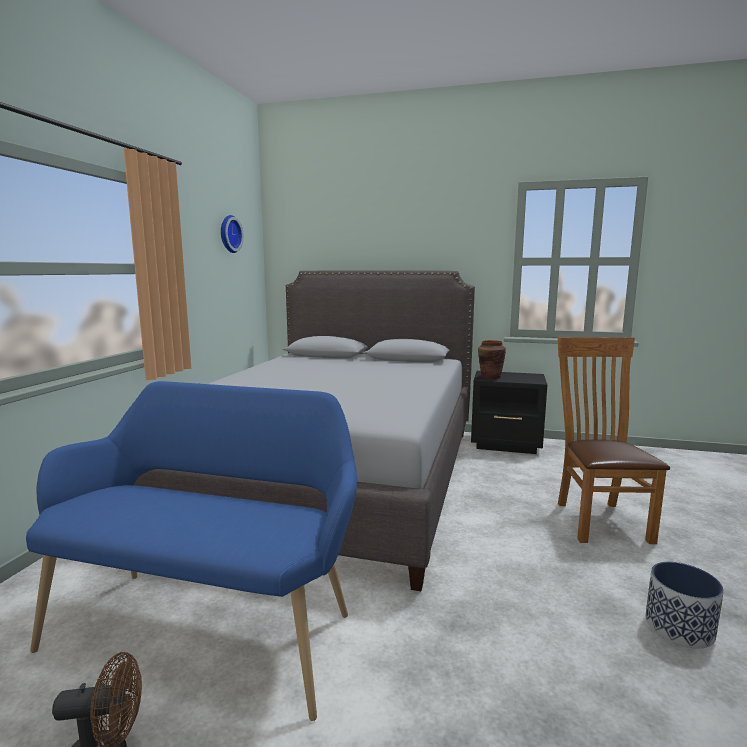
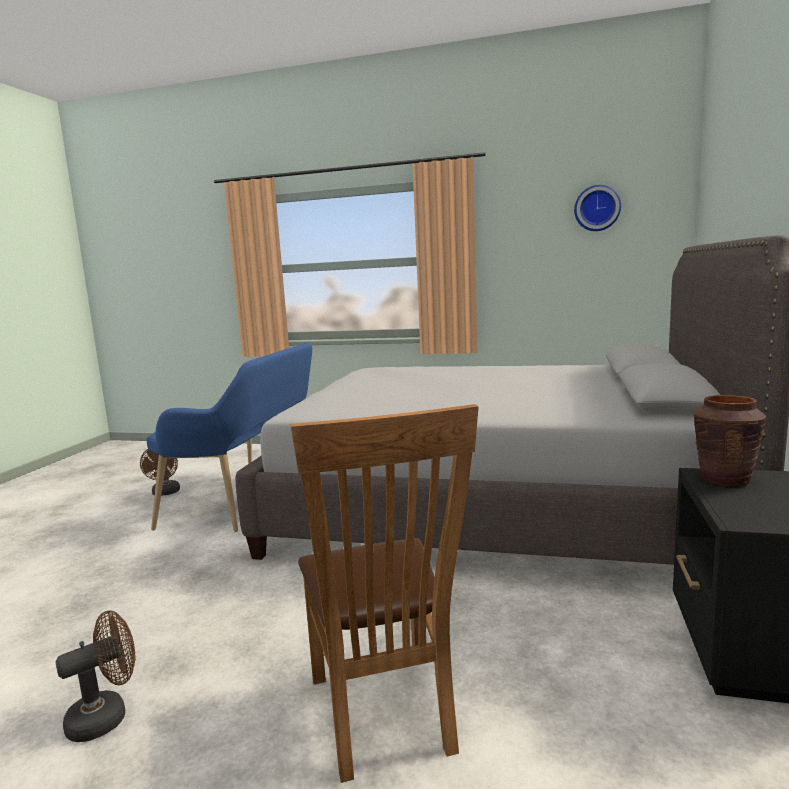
camera: 90 degrees right, 0 degrees up
brown chair [558,337,670,544] -> brown chair turned 75 degrees clockwise [290,404,479,783]
planter [645,561,724,649] -> brown fan [55,610,135,742]

